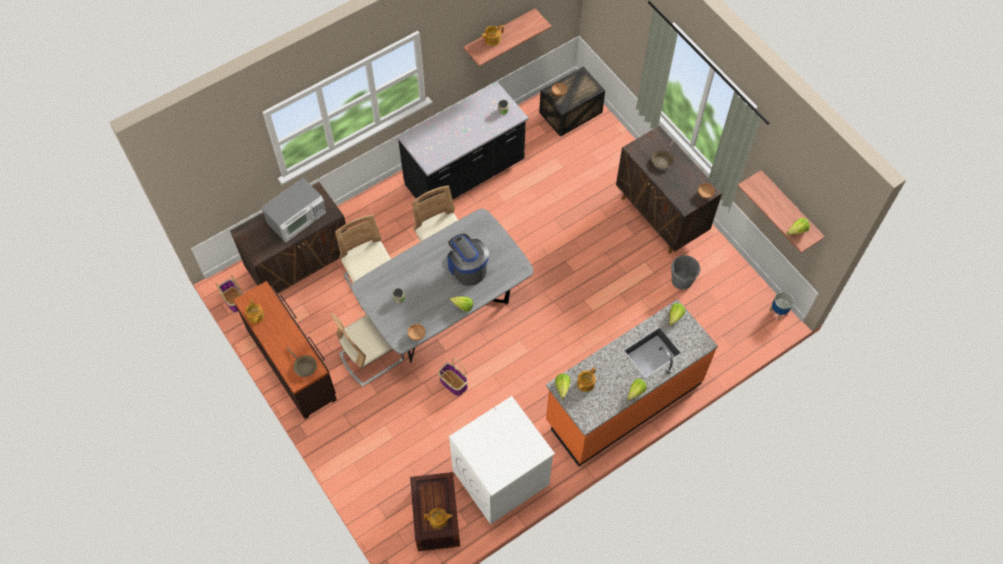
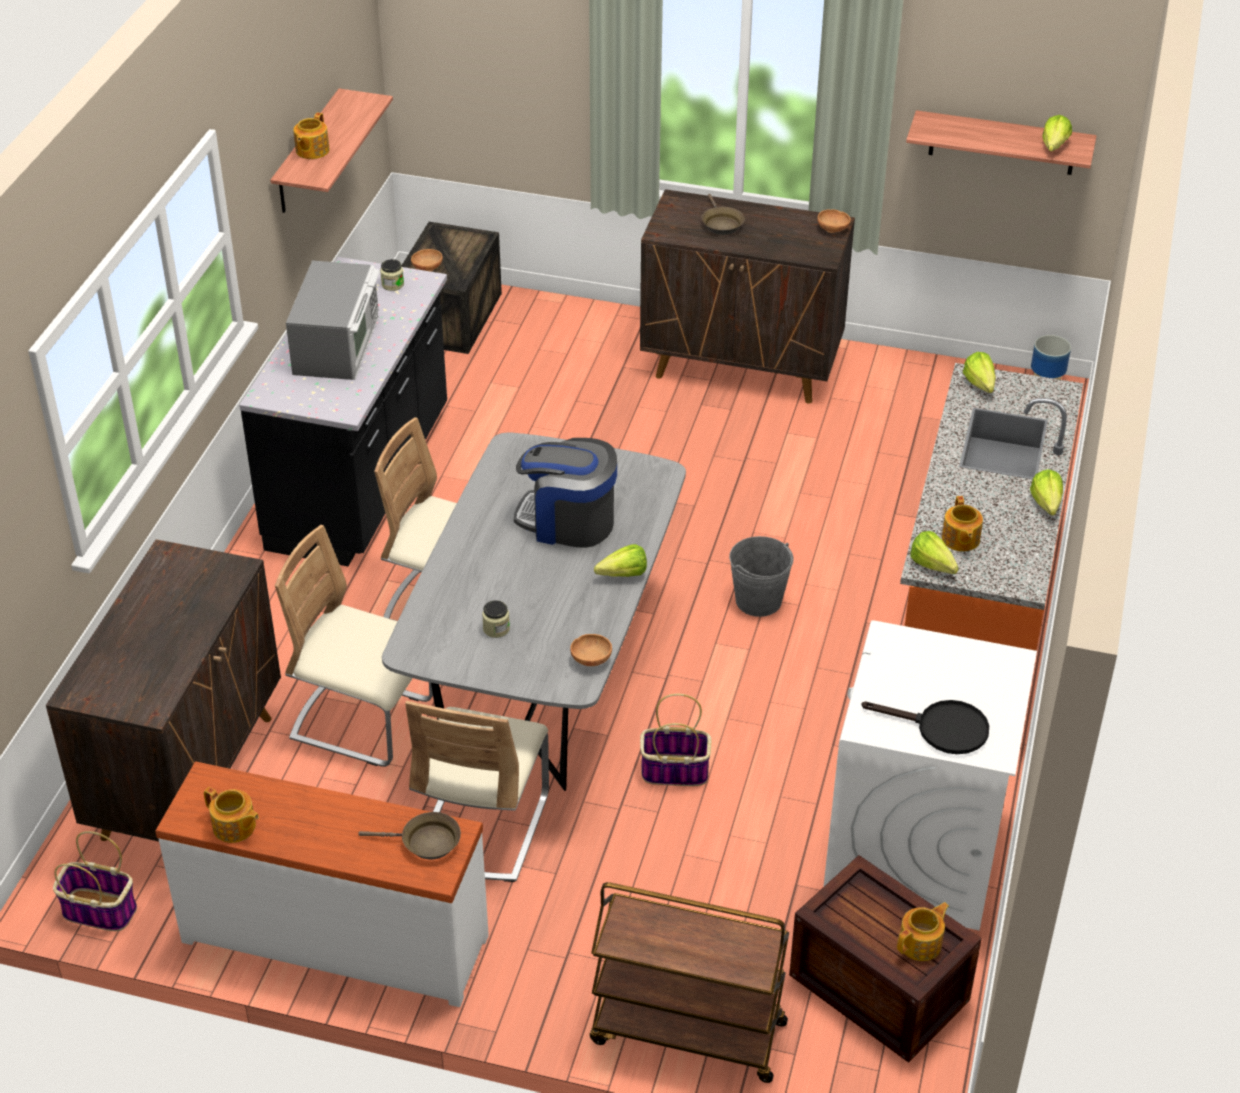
camera: 40 degrees left, 20 degrees down
brown dresser [233,281,337,419] -> white dresser [155,761,489,1007]
microwave [261,178,326,242] -> microwave moved to [286,261,380,380]
grey bucket [671,255,701,290] -> grey bucket moved to [729,536,794,617]
none -> brown cart [590,882,789,1083]
none -> black frying pan [861,700,989,754]

